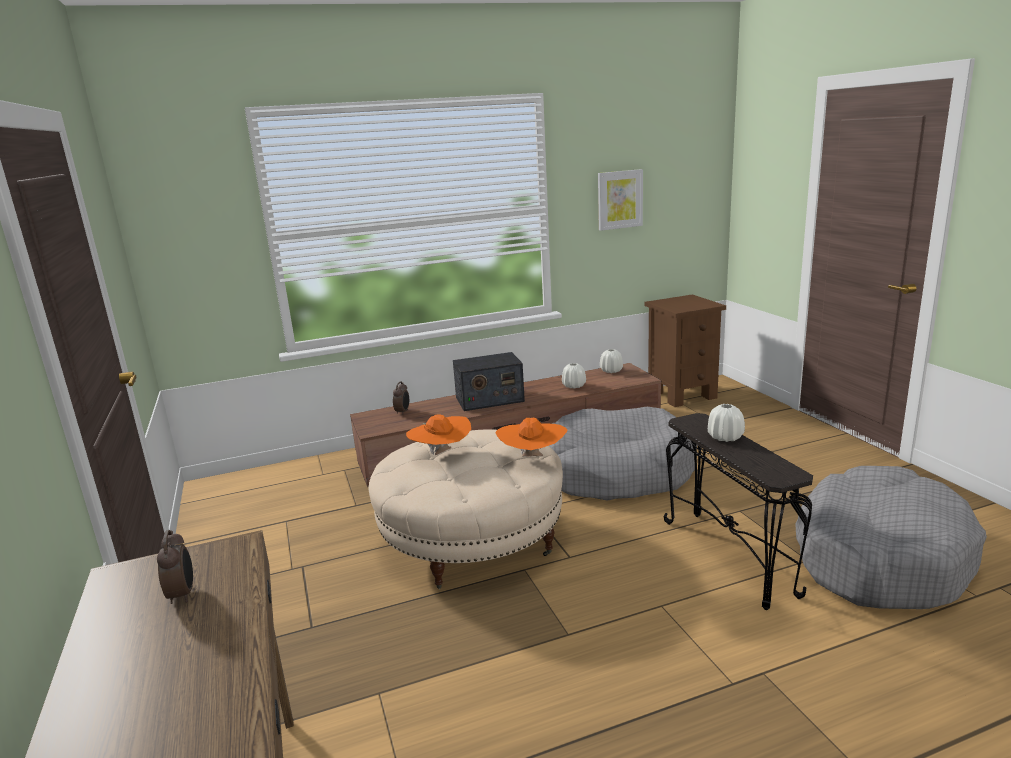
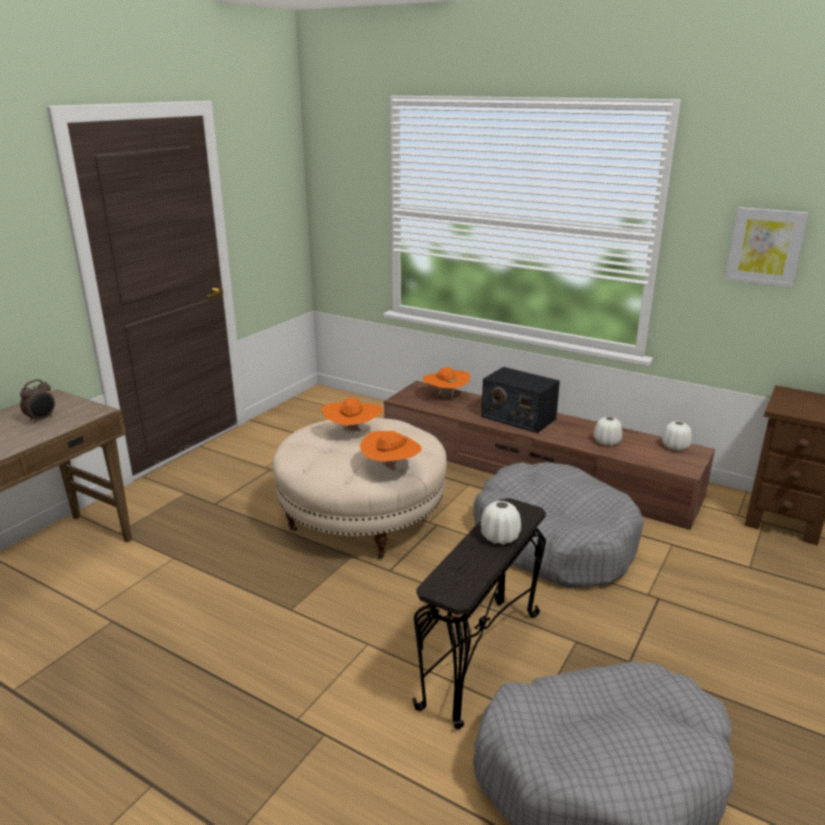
camera: 50 degrees right, 5 degrees up
alarm clock [393,381,409,415] -> orange hat [422,367,470,398]

